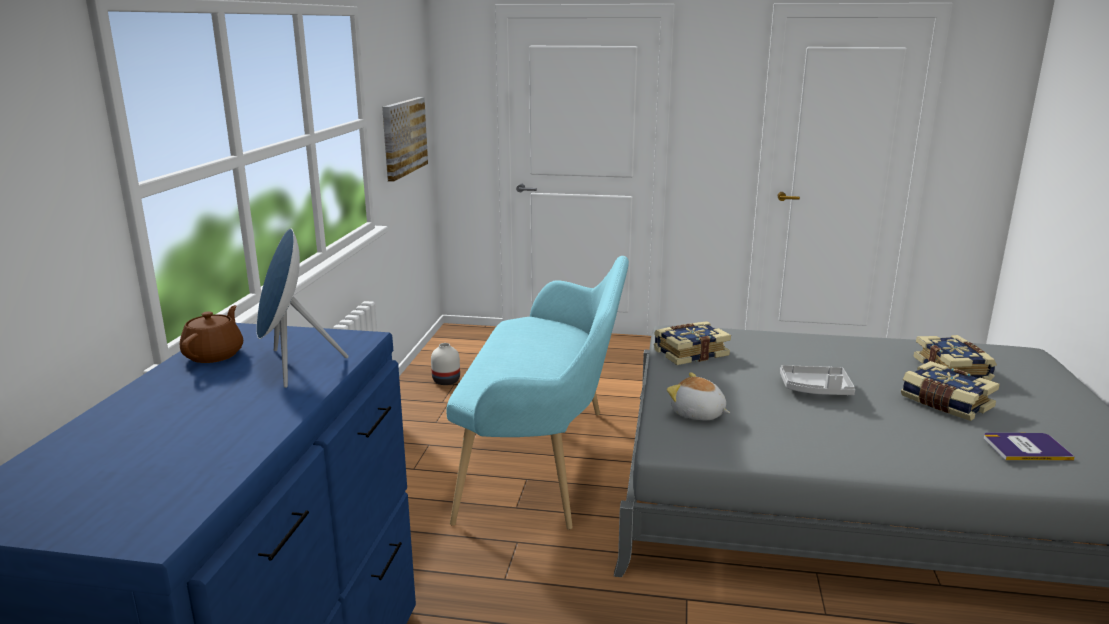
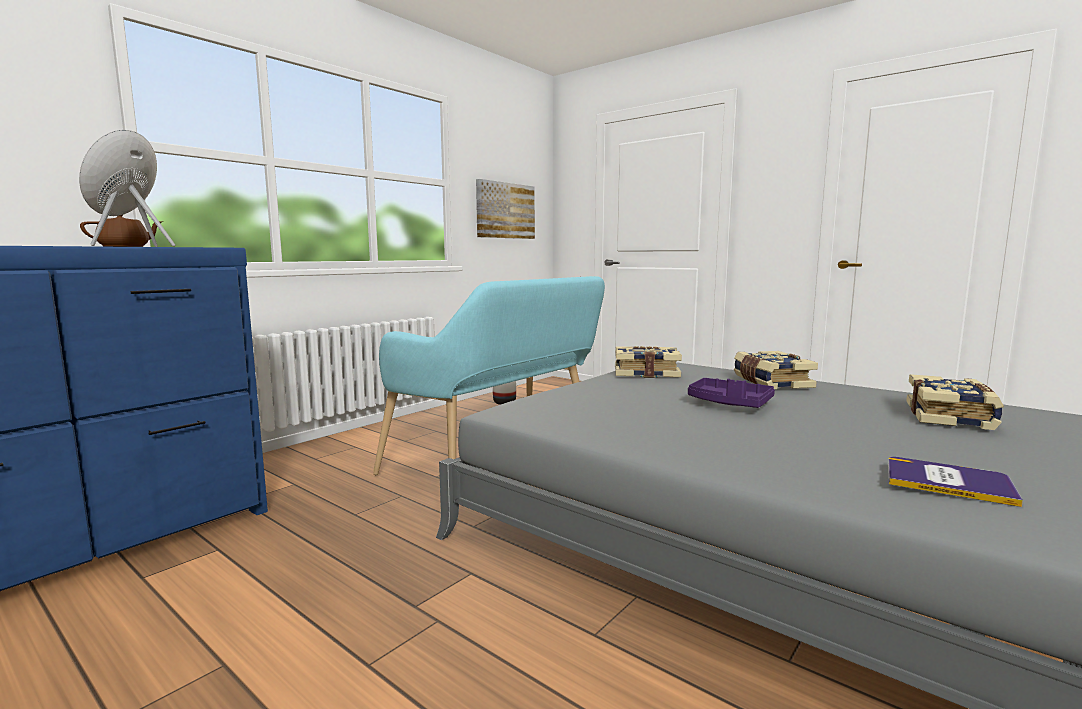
camera: 30 degrees right, 10 degrees down
plush toy [667,372,730,420] -> none
grey tray [780,365,855,395] -> purple tray [688,378,775,408]
book [901,361,1000,421] -> book moved to [734,351,818,389]

